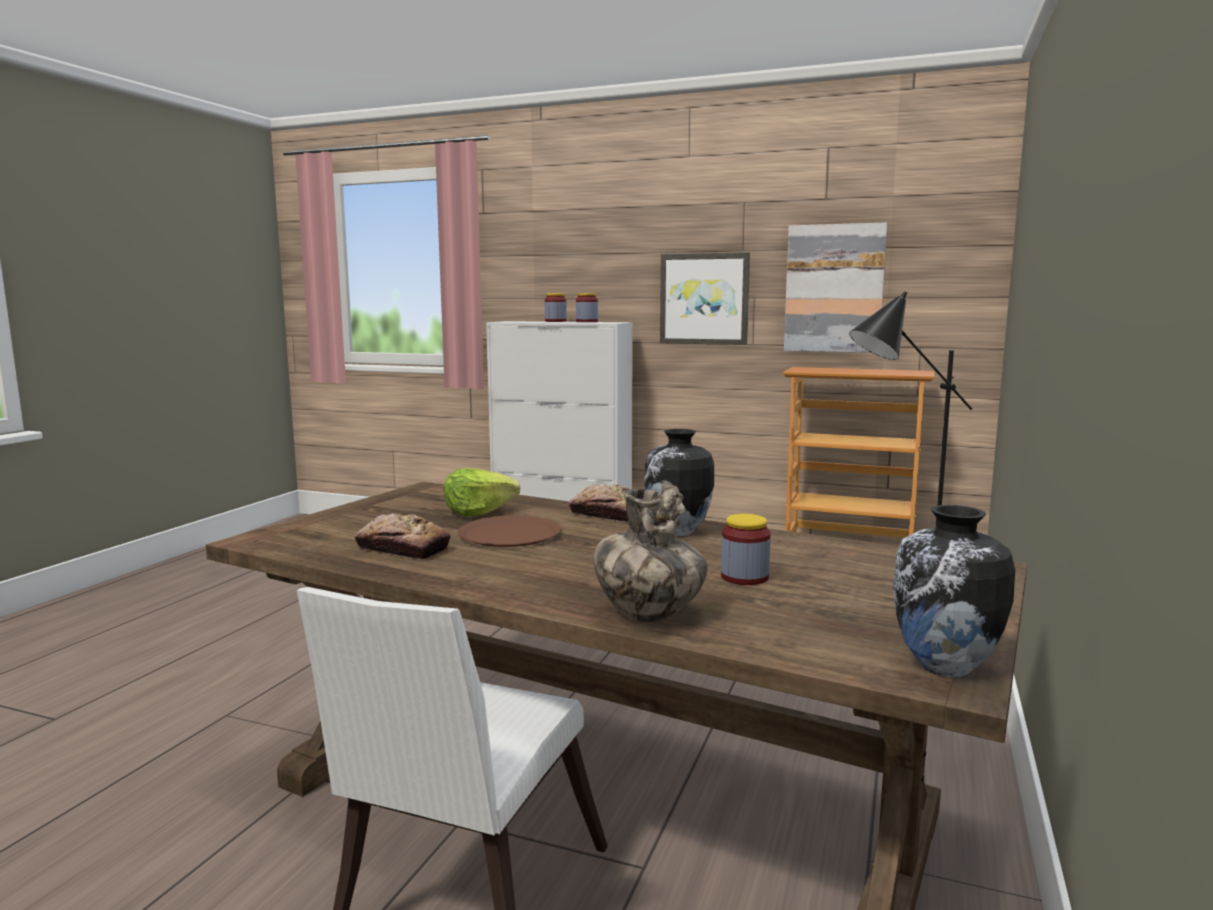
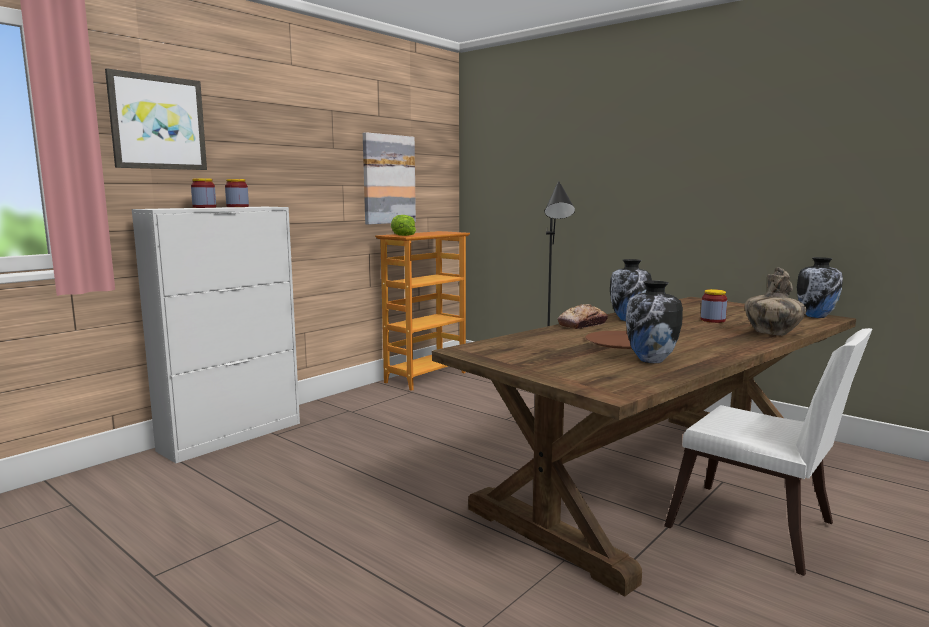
camera: 70 degrees left, 0 degrees up
bread [355,513,450,559] -> vase [626,281,683,363]
lettuce [444,468,520,516] -> lettuce moved to [391,215,416,236]
picture [660,252,750,345] -> picture moved to [105,68,207,170]

